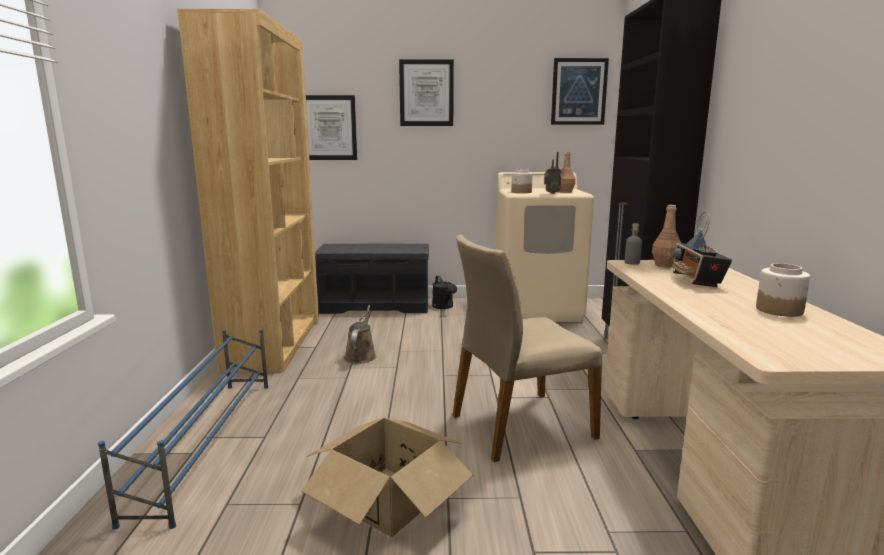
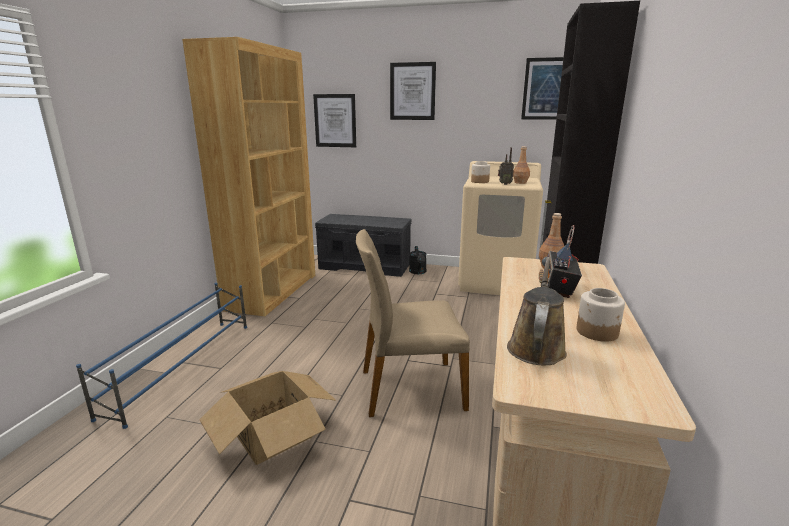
camera: 15 degrees right, 5 degrees up
brown watering can [344,305,376,364] -> brown watering can moved to [507,257,567,365]
grey bottle [624,223,642,265] -> none

